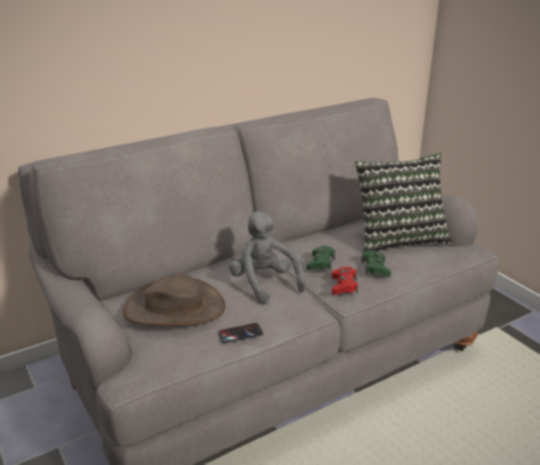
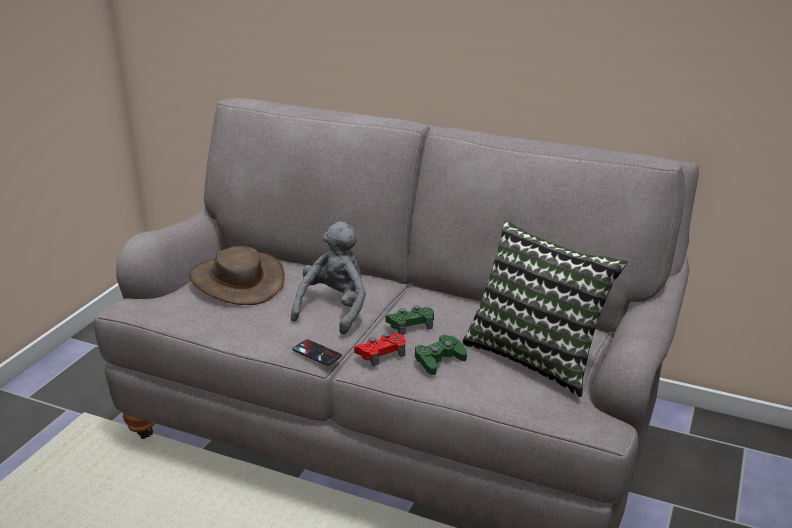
camera: 55 degrees right, 0 degrees up
phone [218,323,263,343] -> phone moved to [293,339,342,366]

